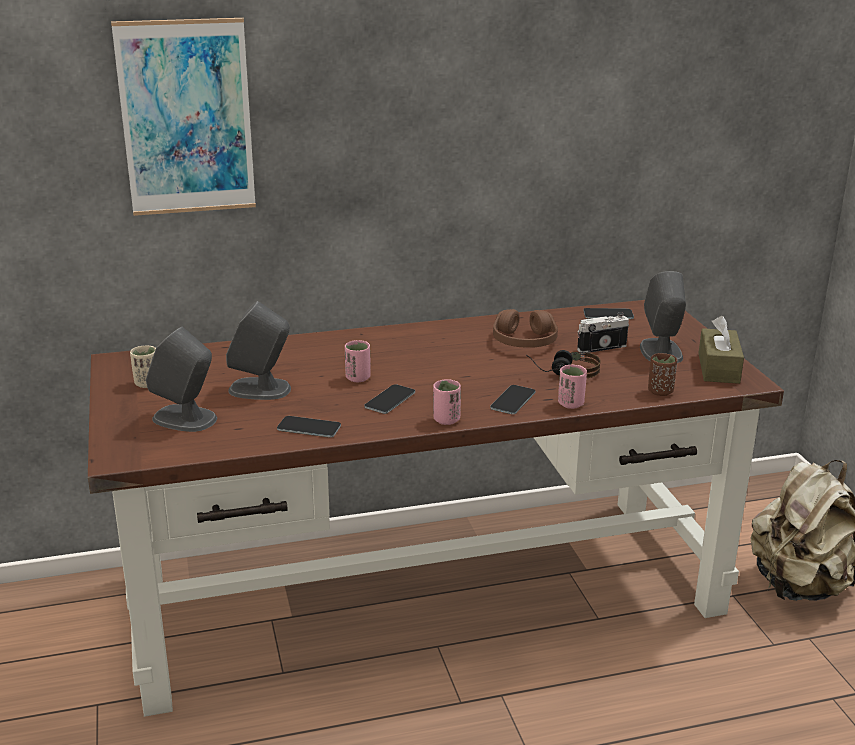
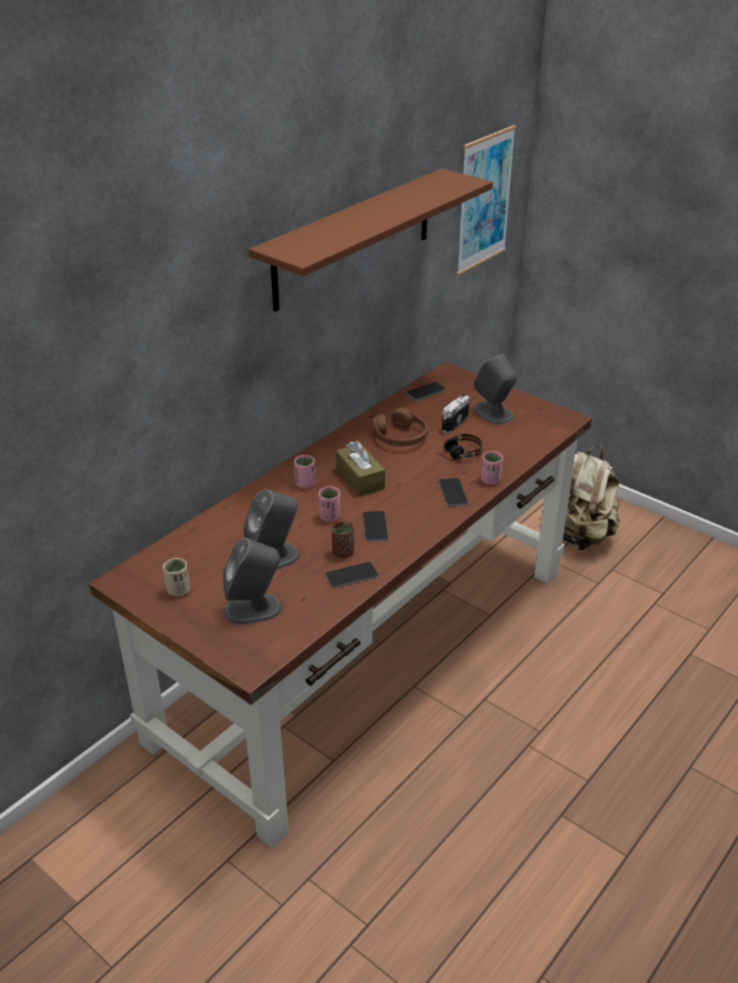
camera: 35 degrees left, 10 degrees up
picture [111,18,256,216] -> picture moved to [457,125,516,275]
pink cup [433,379,461,425] -> pink cup moved to [294,455,315,489]
brown cup [648,353,677,396] -> brown cup moved to [331,521,354,558]
brown tissue box [698,316,744,384] -> brown tissue box moved to [336,441,385,496]
none -> brown shelf [249,168,493,312]

